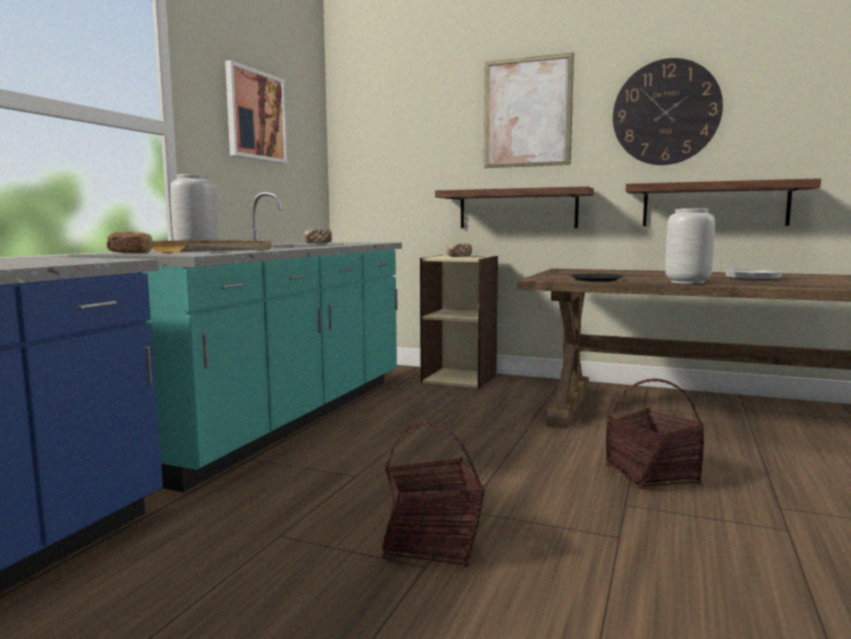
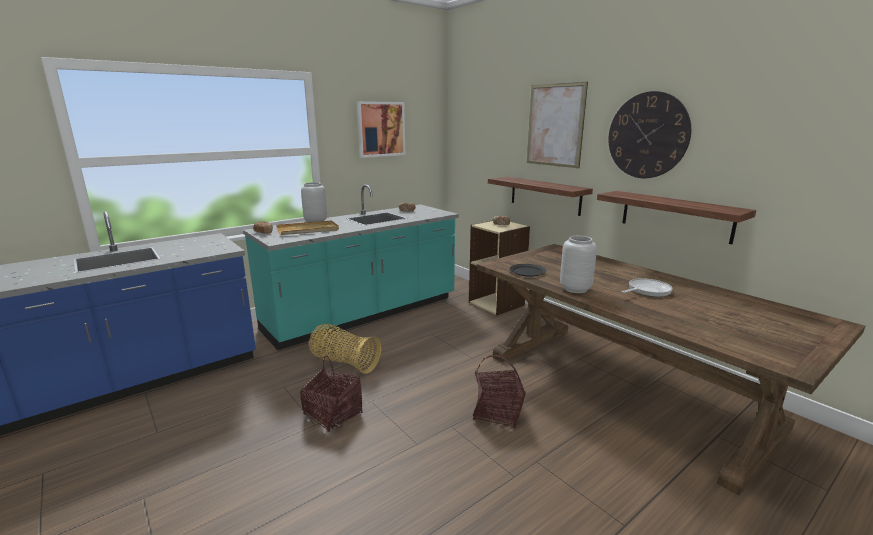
camera: 30 degrees right, 10 degrees up
none -> basket [309,324,381,374]

